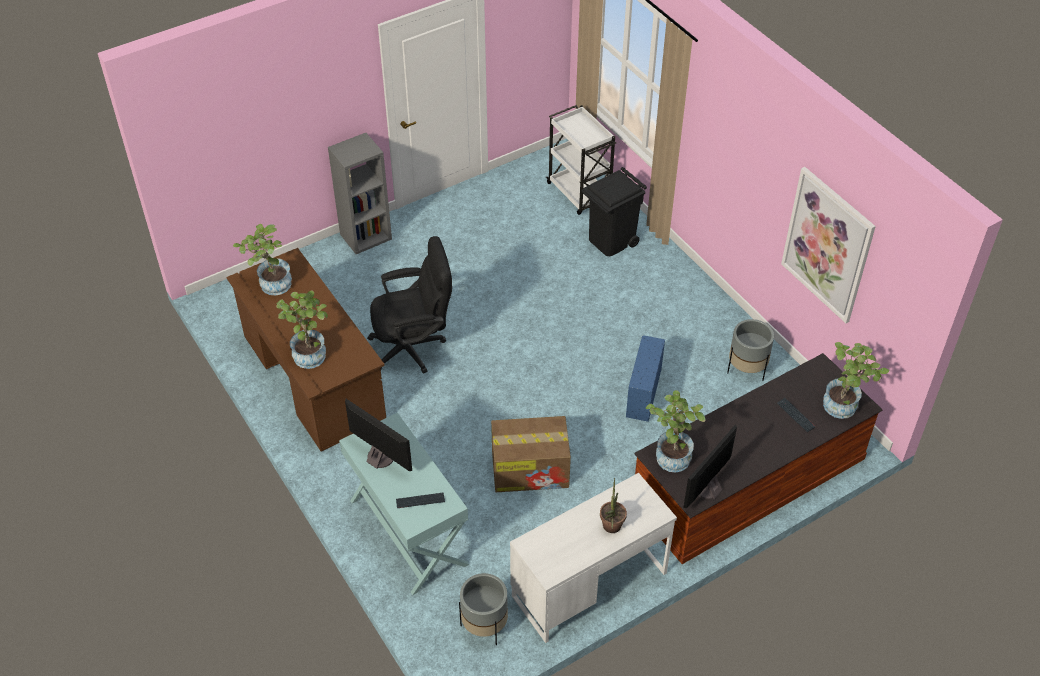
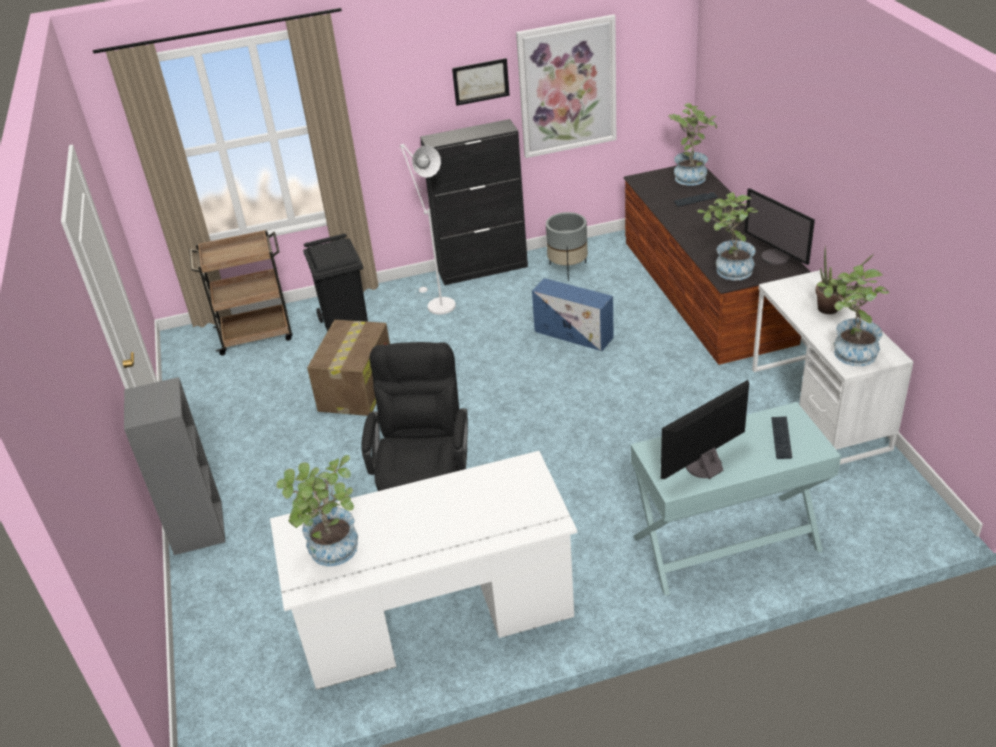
camera: 70 degrees left, 10 degrees down
brown desk [227,248,386,451] -> white desk [270,451,577,690]
potted plant [276,291,328,369] -> potted plant moved to [817,265,889,366]
grey planter [459,573,508,645] -> none
cardboard box [491,416,571,492] -> cardboard box moved to [307,320,390,416]
white cart [546,105,616,215] -> brown cart [189,229,293,355]
none -> white floor lamp [399,144,456,315]
none -> black cabinet [420,119,528,285]
none -> picture [452,58,510,106]

